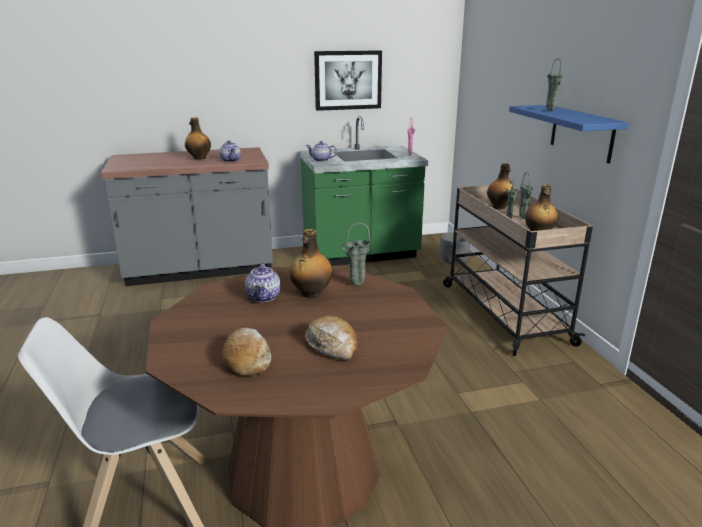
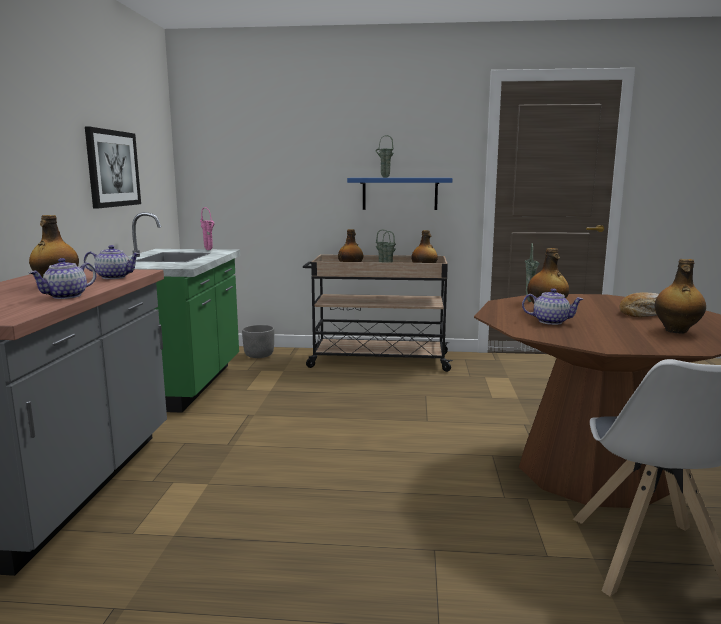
camera: 70 degrees left, 10 degrees down
bread [222,328,271,376] -> bottle [655,259,706,334]
teapot [306,141,337,162] -> teapot moved to [29,258,96,299]

